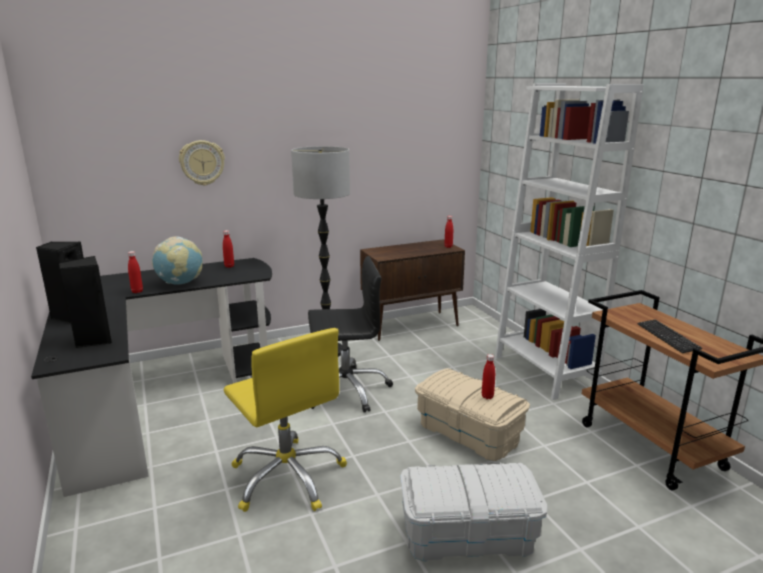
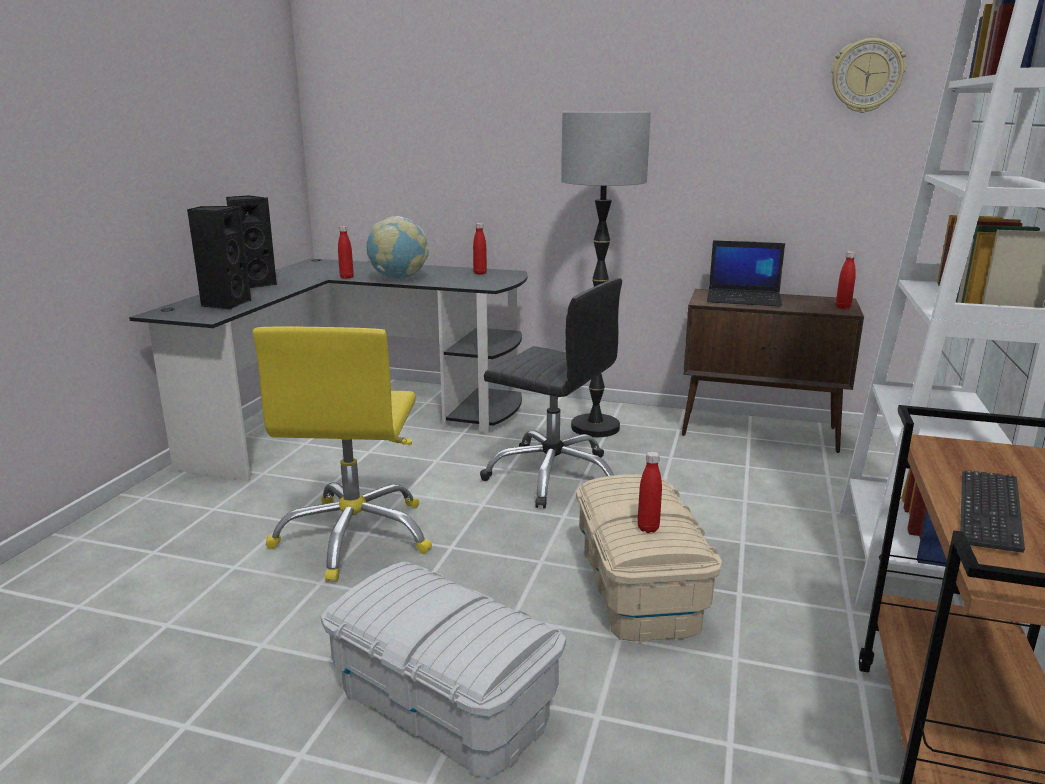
camera: 40 degrees right, 0 degrees up
wall clock [179,140,225,186] -> wall clock moved to [831,38,906,113]
none -> laptop [707,240,785,306]

